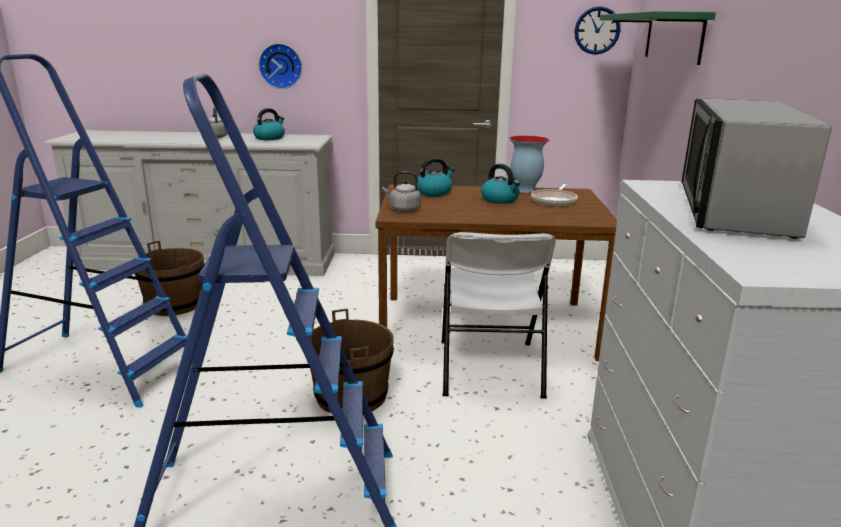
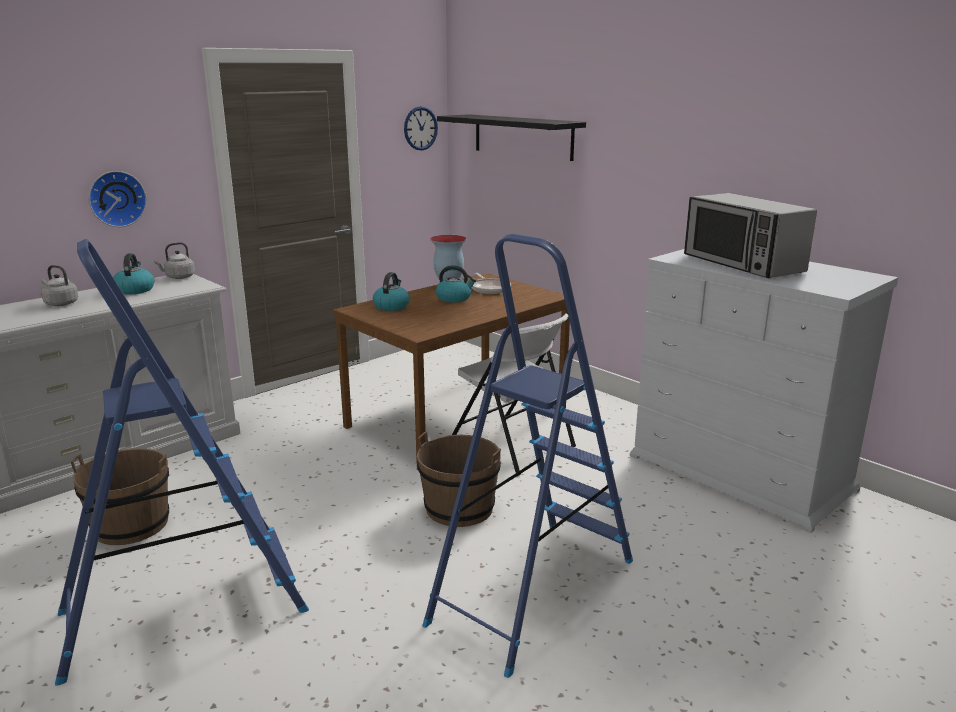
camera: 45 degrees left, 0 degrees up
grey kettle [382,171,421,212] -> grey kettle moved to [154,242,195,279]
green shelf [600,11,716,65] -> black shelf [437,114,586,161]

